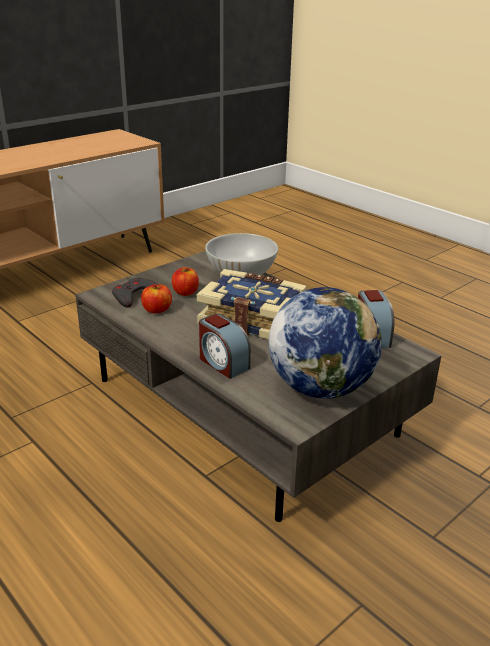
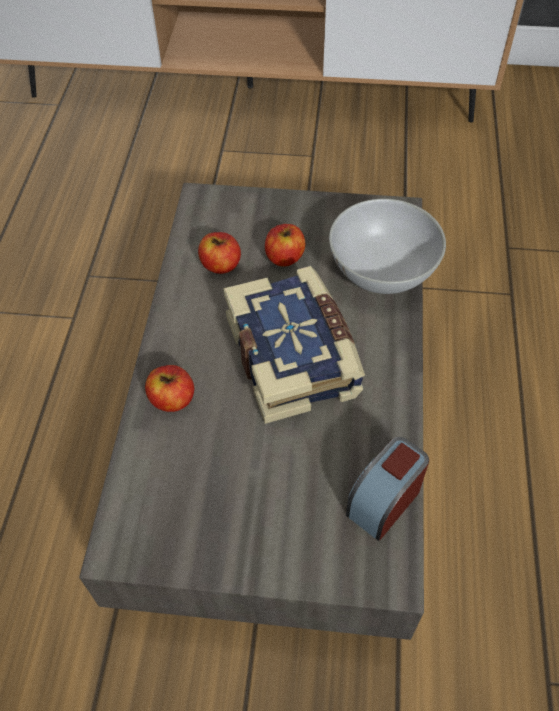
camera: 50 degrees right, 25 degrees up
grey game controller [112,278,157,308] -> none
alarm clock [199,314,251,379] -> apple [145,365,194,412]
globe [269,287,382,399] -> none

